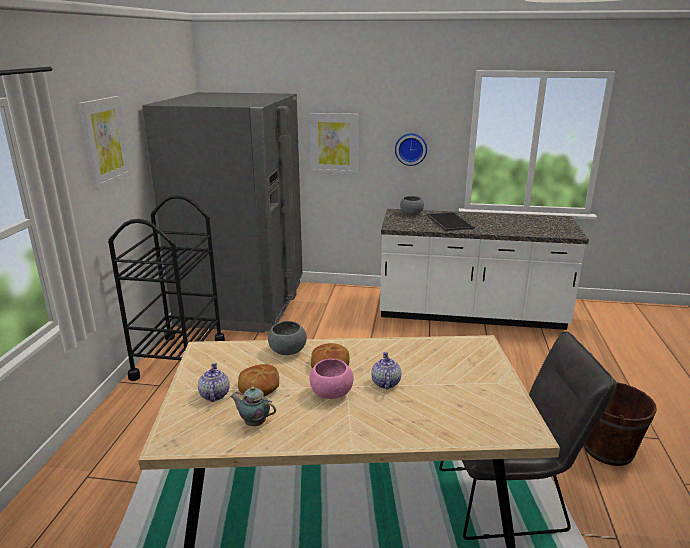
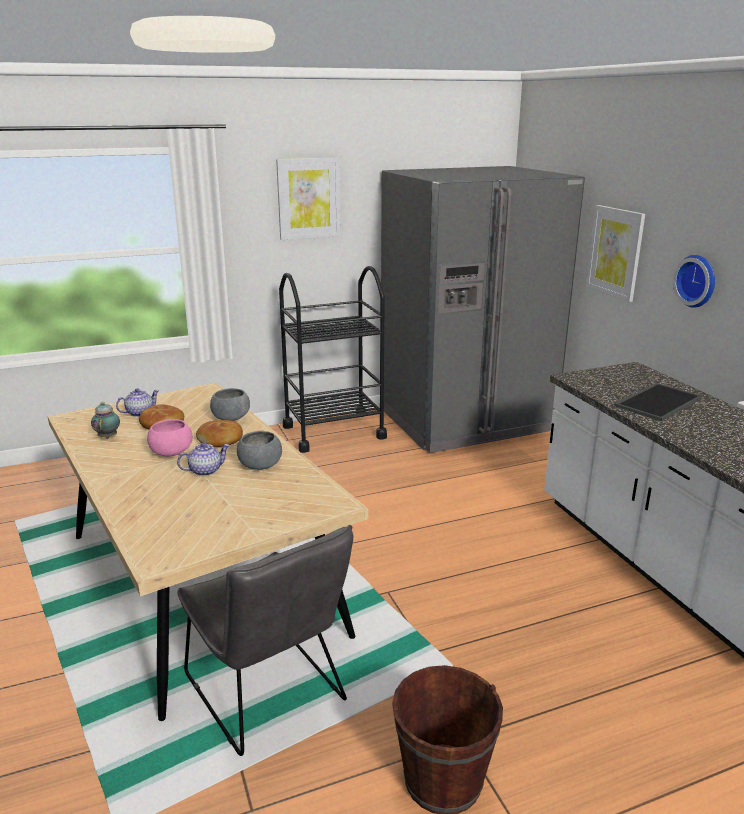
camera: 60 degrees right, 0 degrees up
grey bowl [400,196,424,215] -> grey bowl moved to [237,431,282,470]

